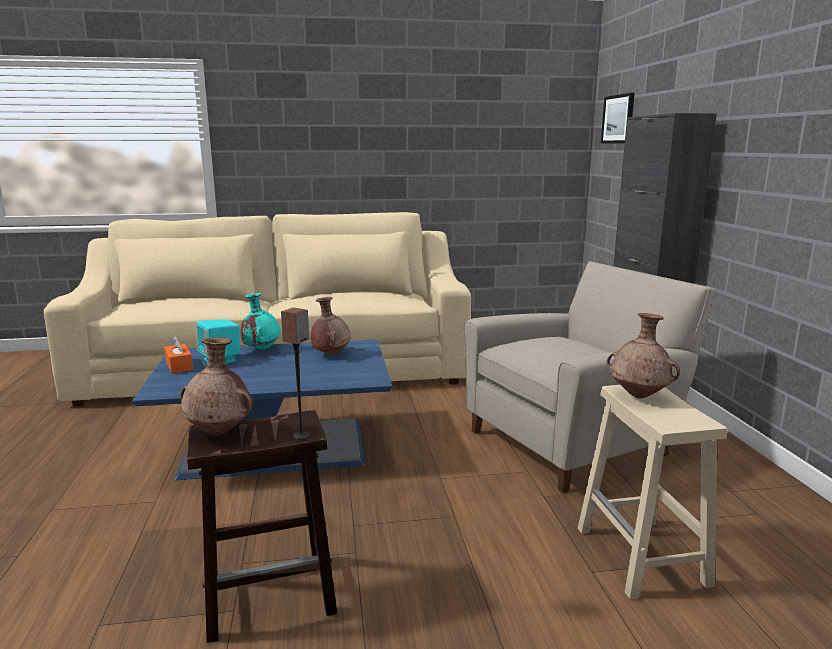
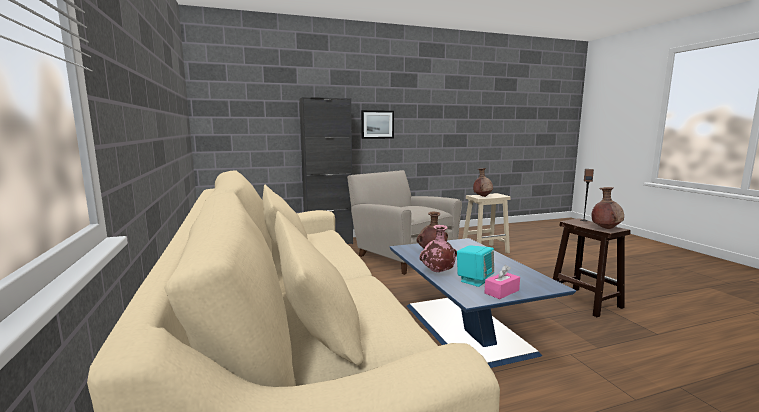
camera: 100 degrees left, 5 degrees down
orange tissue box [164,335,193,373] -> pink tissue box [484,265,520,299]
turquoise vase [241,293,281,350] -> pink vase [419,225,457,272]
picture [601,93,635,144] -> picture moved to [361,110,394,139]

